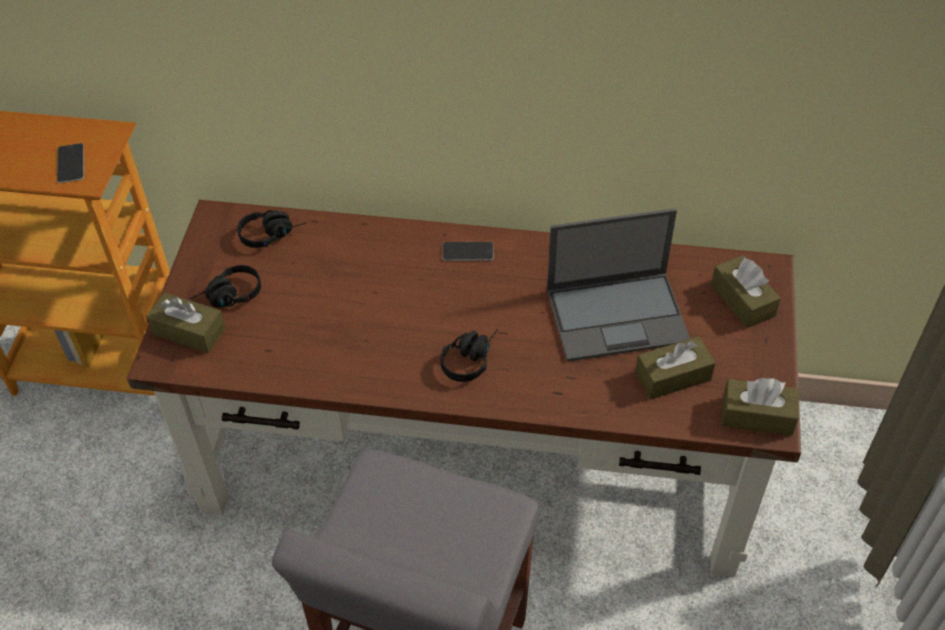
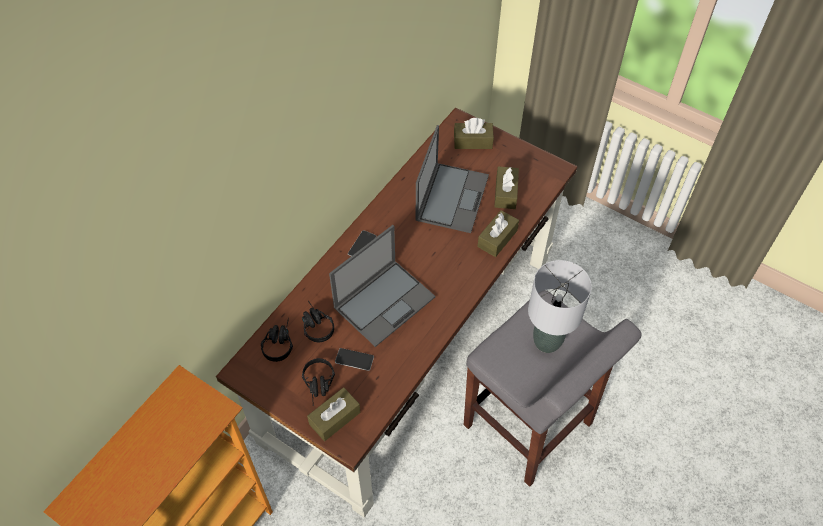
camera: 65 degrees left, 5 degrees up
phone [57,143,84,183] -> phone moved to [335,348,374,371]
black headphones [441,329,498,382] -> black headphones moved to [302,301,334,342]
brown tissue box [722,378,799,436] -> brown tissue box moved to [477,210,519,257]
none -> laptop [329,225,436,347]
none -> grey table lamp [528,260,592,353]

